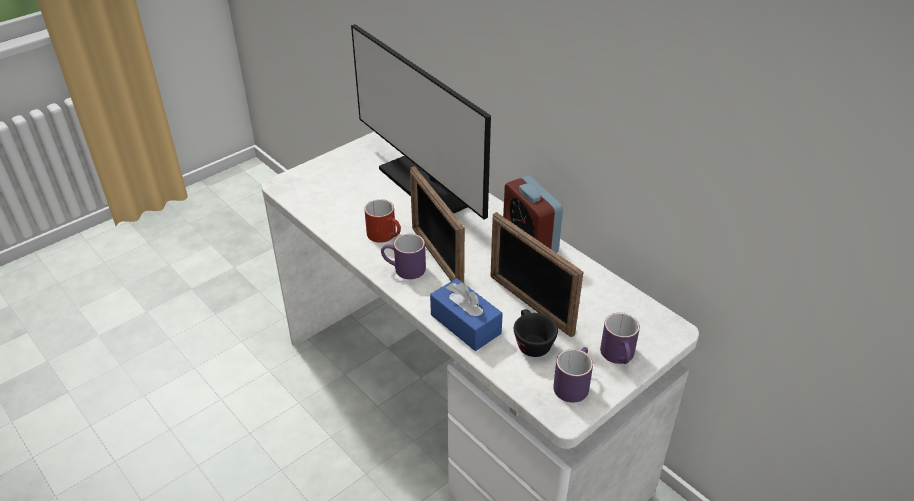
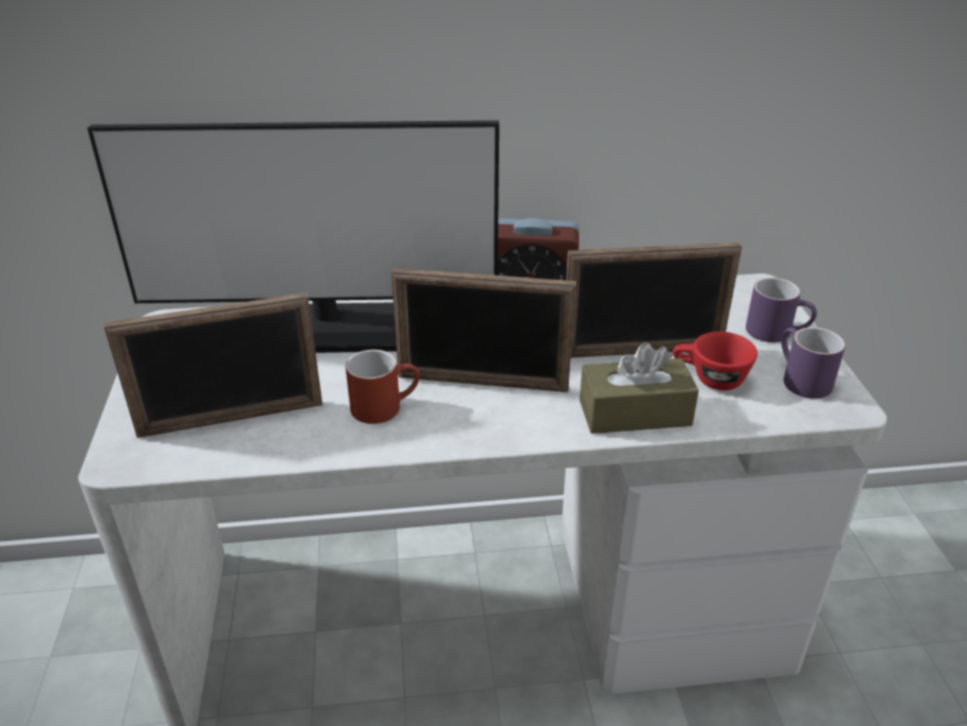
camera: 55 degrees left, 5 degrees down
purple mug [381,234,426,279] -> none
blue tissue box [430,278,503,351] -> brown tissue box [580,342,699,434]
black cup [514,309,558,357] -> red cup [673,331,758,390]
none -> picture frame [104,293,323,438]

